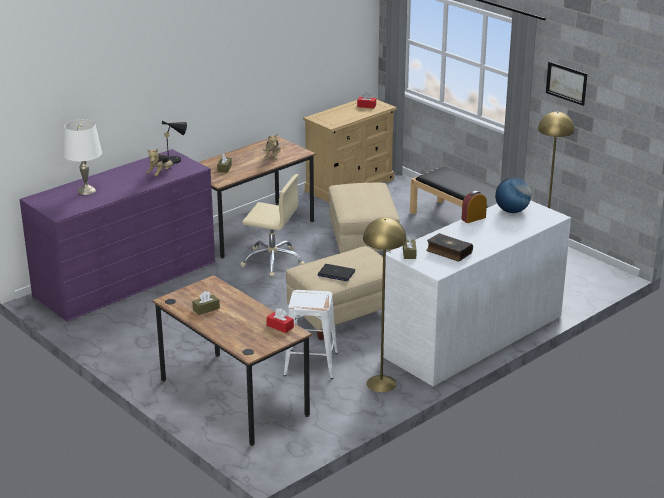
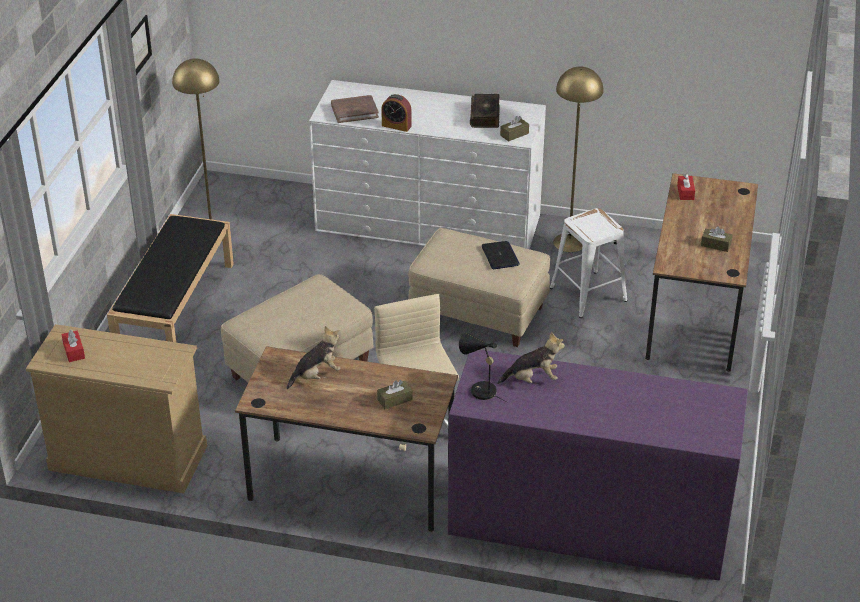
camera: 125 degrees left, 10 degrees up
white table lamp [63,119,102,195] -> none
globe [495,178,531,213] -> brown book [331,95,379,123]

